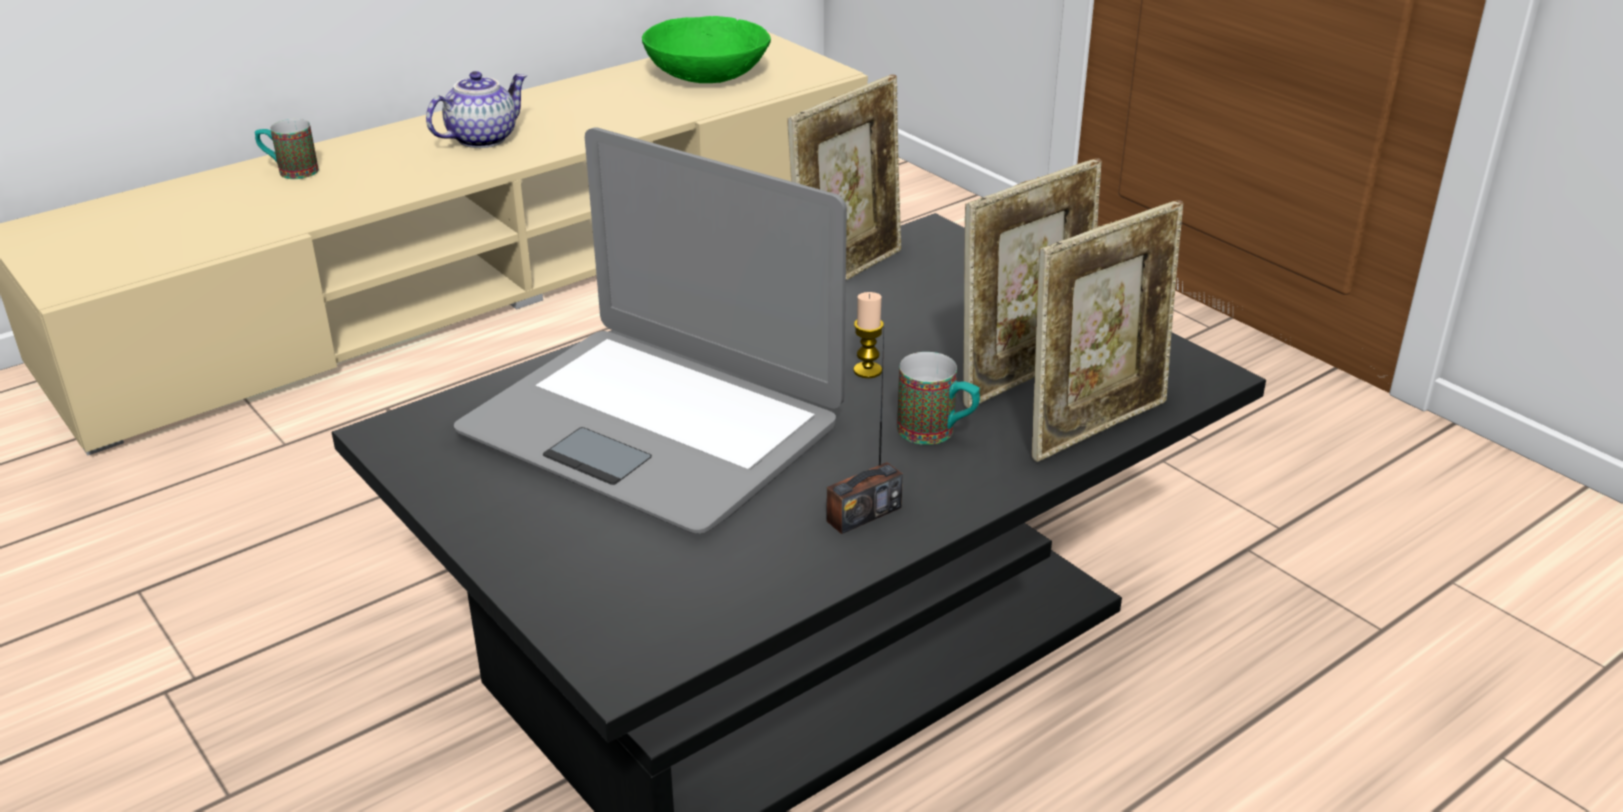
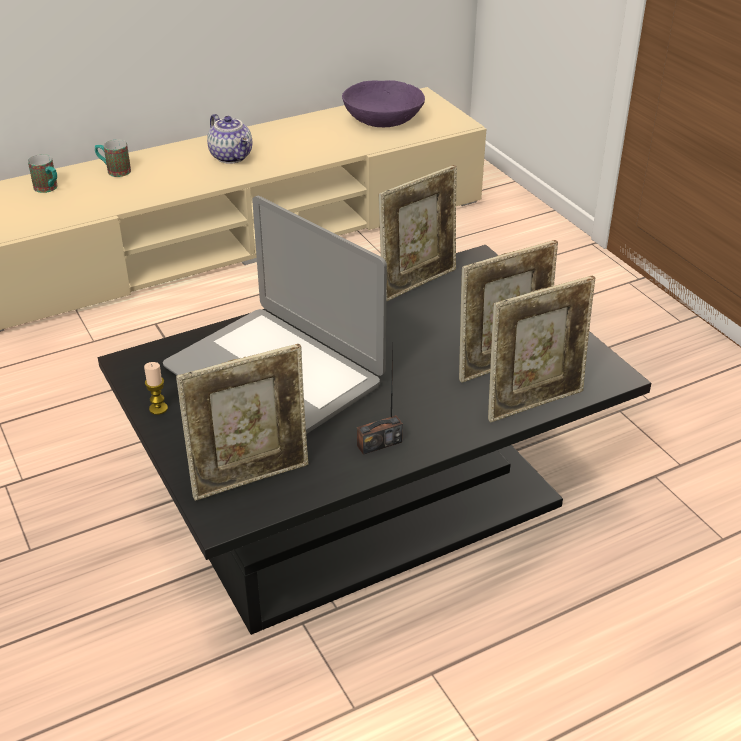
camera: 10 degrees right, 5 degrees up
teapot [426,71,527,148] -> teapot turned 90 degrees clockwise [207,114,252,164]
green bowl [642,16,771,83] -> purple bowl [342,80,425,127]
candle [853,292,884,378] -> candle moved to [144,362,168,415]
mug [897,352,980,445] -> mug moved to [28,154,58,193]
none -> picture frame [176,344,308,501]

